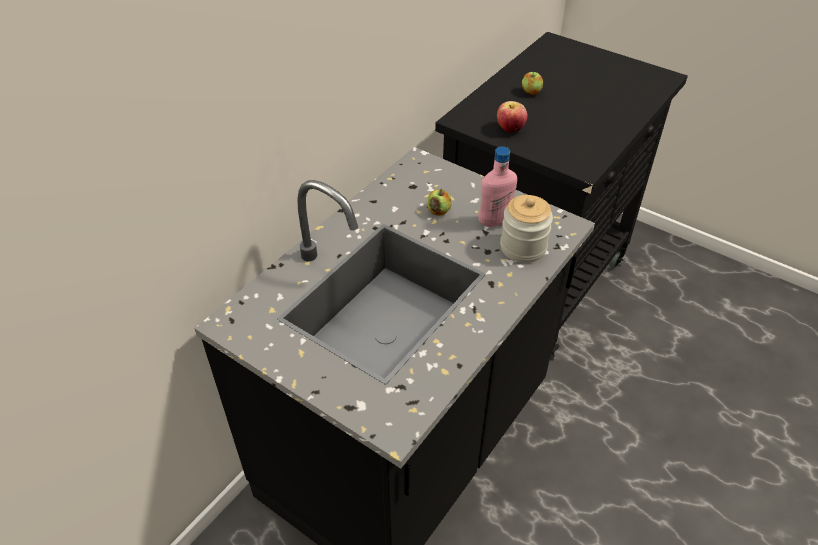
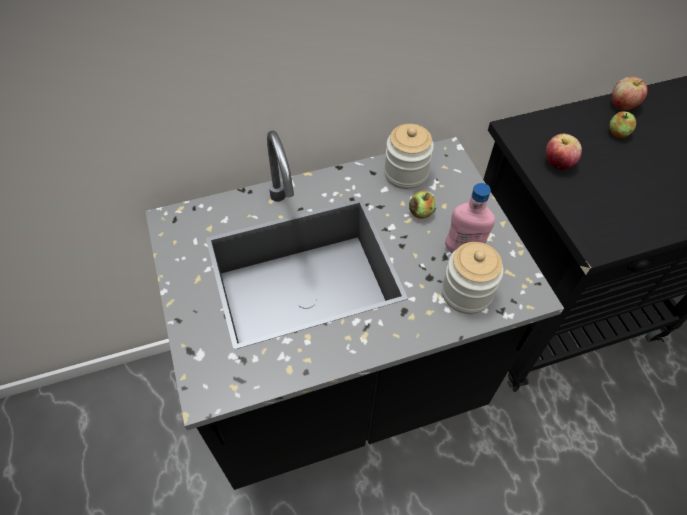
camera: 35 degrees right, 10 degrees up
none -> jar [384,124,434,189]
none -> apple [612,76,648,110]

